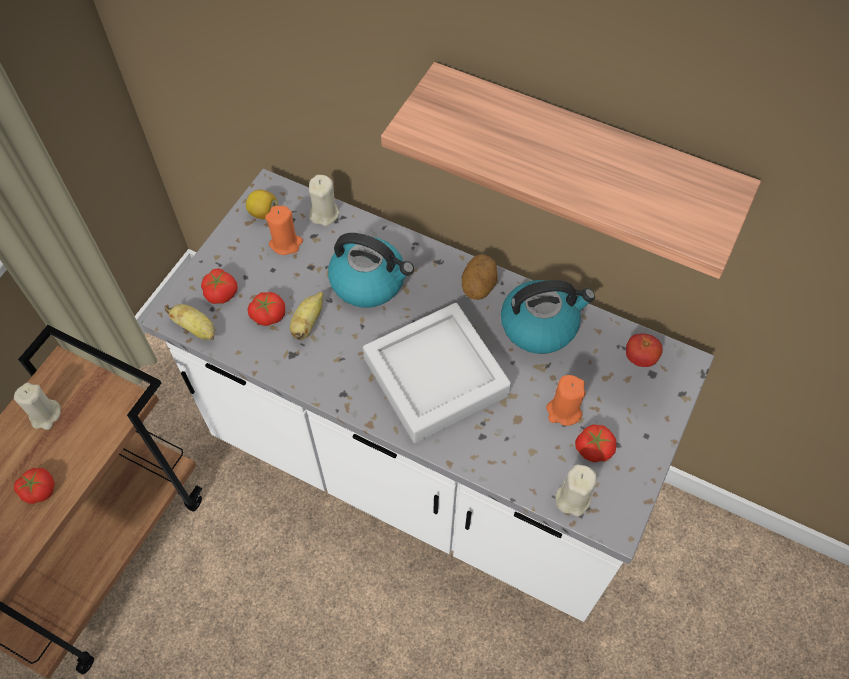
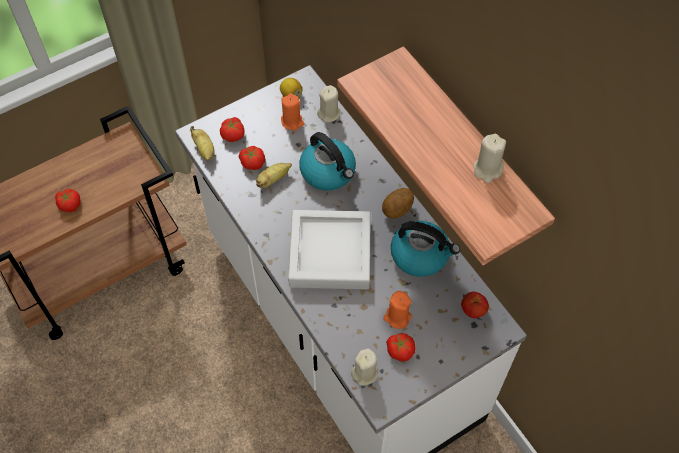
camera: 30 degrees right, 0 degrees up
beige candle [14,383,61,430] -> beige candle moved to [474,134,506,183]

